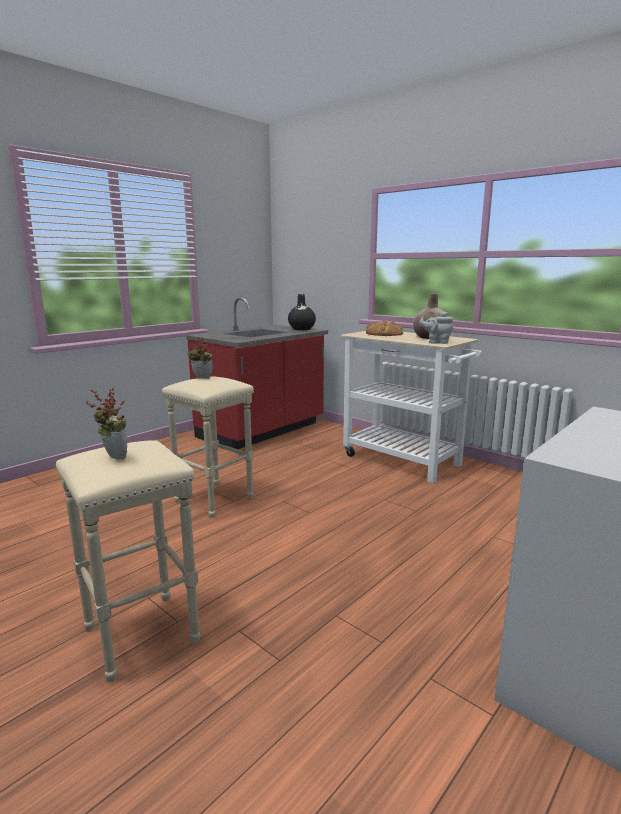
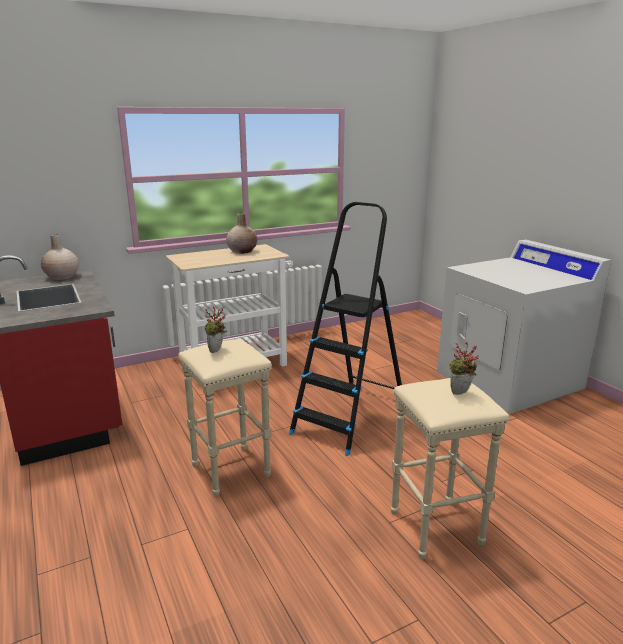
camera: 70 degrees left, 5 degrees up
black vase [288,294,316,330] -> beige vase [41,234,79,280]
bread [366,320,403,336] -> none
grey teapot [420,311,453,344] -> none
none -> black step ladder [289,202,402,456]

